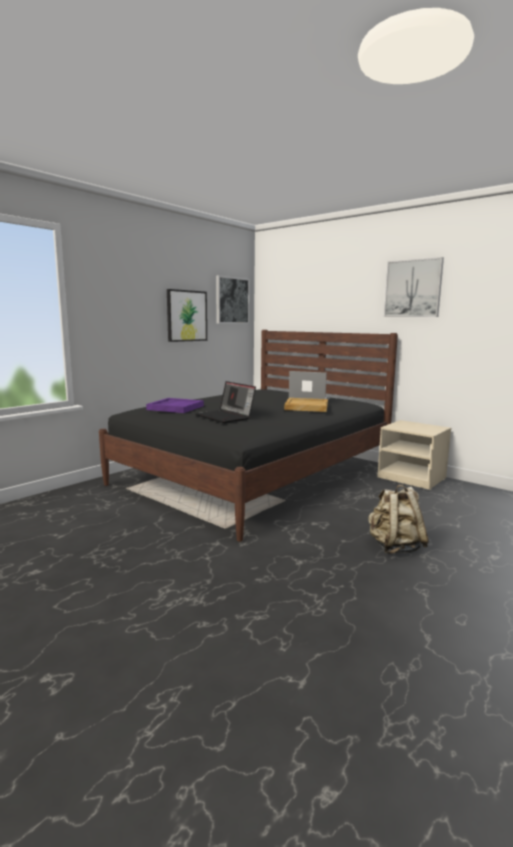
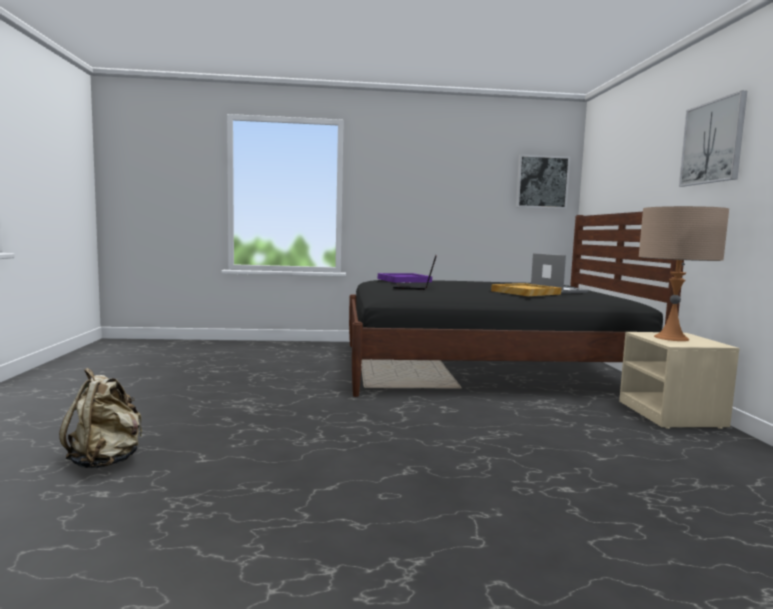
camera: 45 degrees right, 5 degrees down
picture [167,289,207,342] -> none
beige backpack [368,484,429,554] -> beige backpack moved to [59,368,142,468]
none -> beige table lamp [639,206,729,341]

